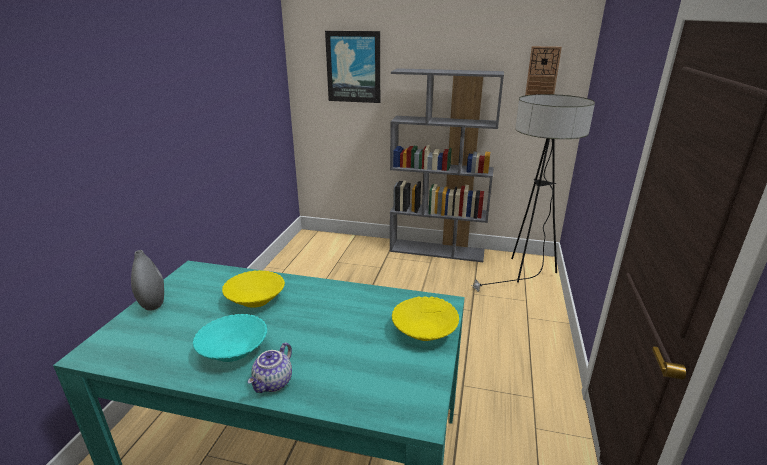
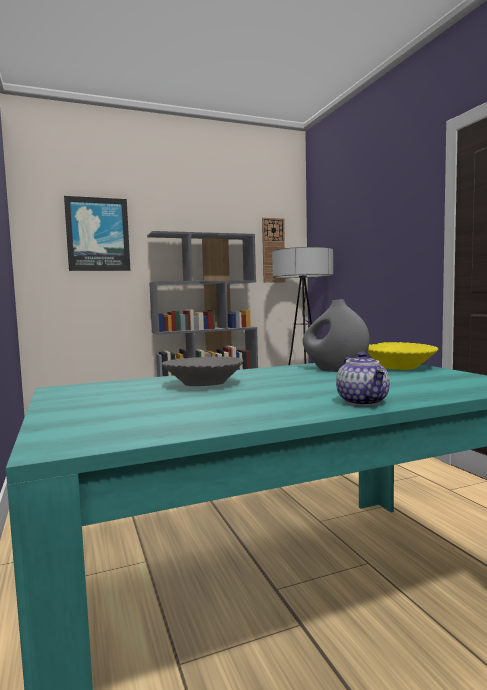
camera: 35 degrees left, 20 degrees down
grey vase [131,250,164,311] -> grey vase moved to [303,299,369,372]
turquoise bowl [193,314,267,362] -> none
yellow bowl [222,270,285,308] -> grey bowl [162,356,243,386]

